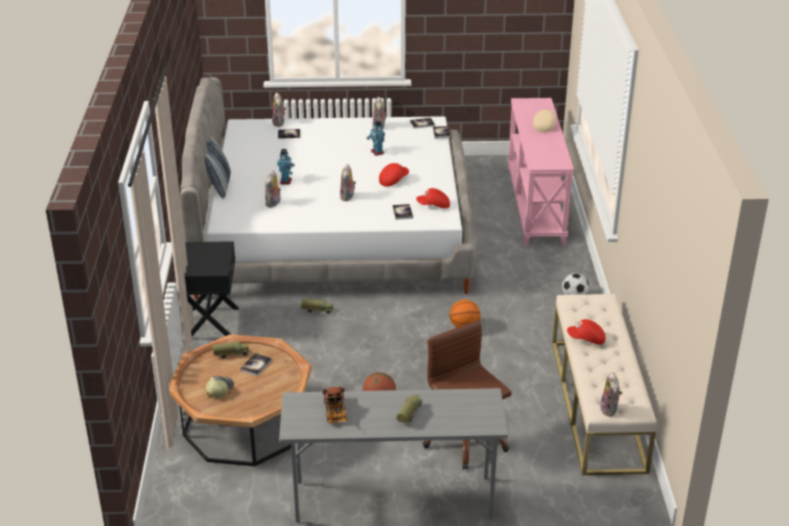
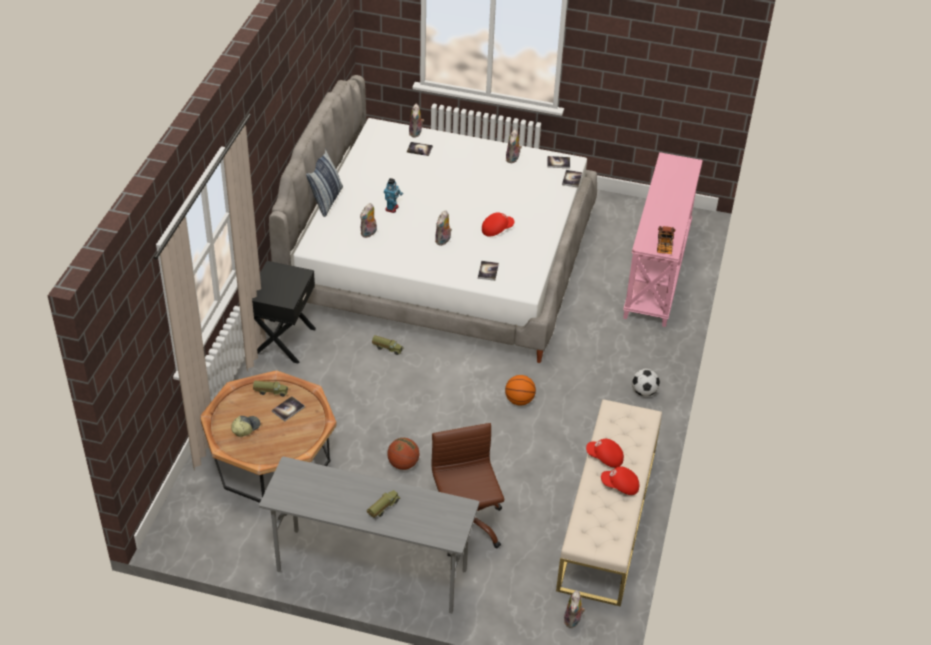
camera: 15 degrees right, 10 degrees up
toy truck [323,386,347,423] -> toy truck moved to [657,226,676,254]
toy robot [367,121,385,156] -> none
red cap [416,188,450,208] -> red cap moved to [601,467,639,495]
beige cap [533,109,556,132] -> none
plush toy [600,372,623,417] -> plush toy moved to [564,590,585,628]

